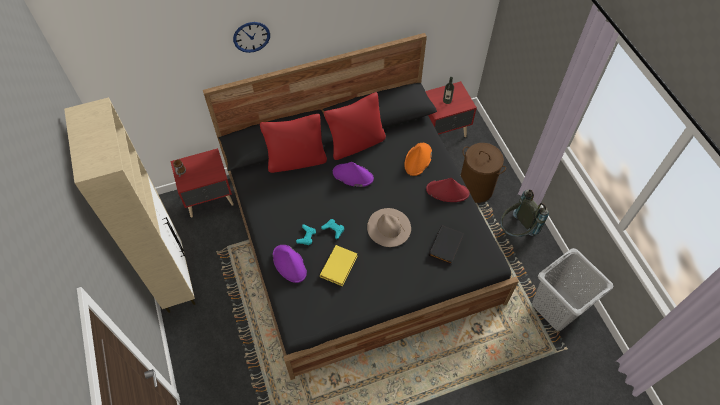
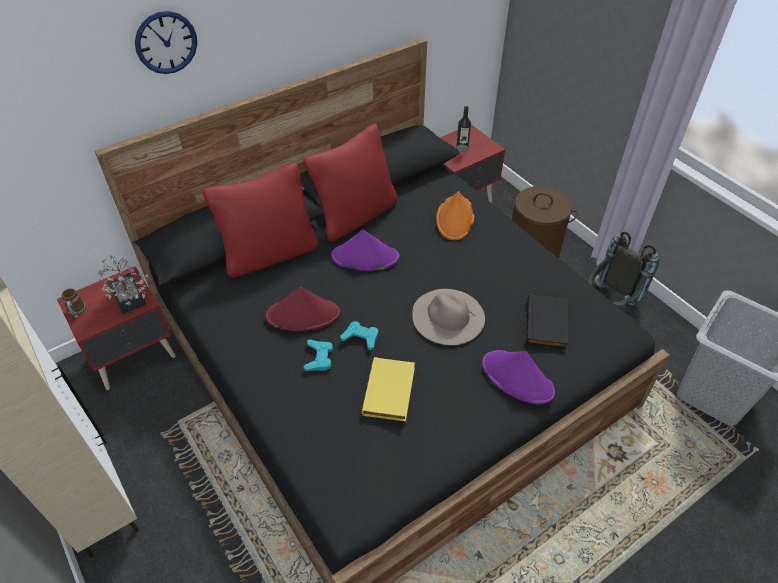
camera: 15 degrees left, 10 degrees down
purple hat [273,245,307,283] -> purple hat moved to [482,350,555,404]
red hat [426,178,470,202] -> red hat moved to [266,287,340,331]
none -> potted plant [97,255,148,314]

